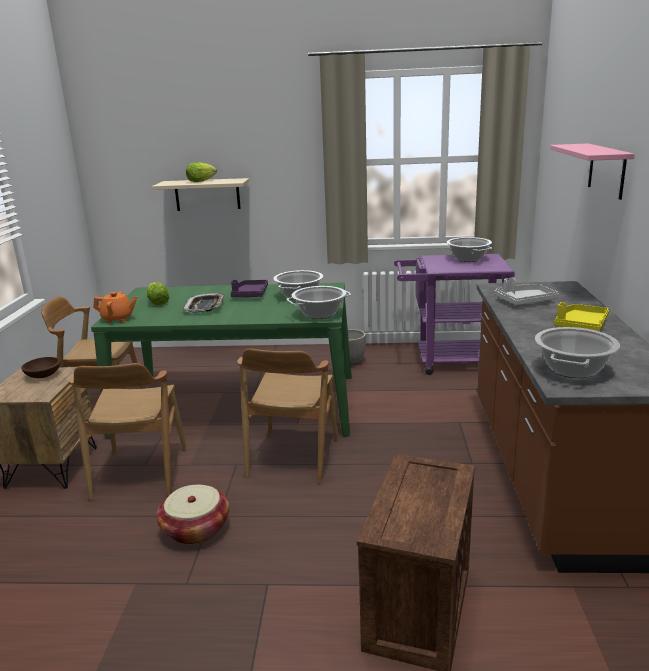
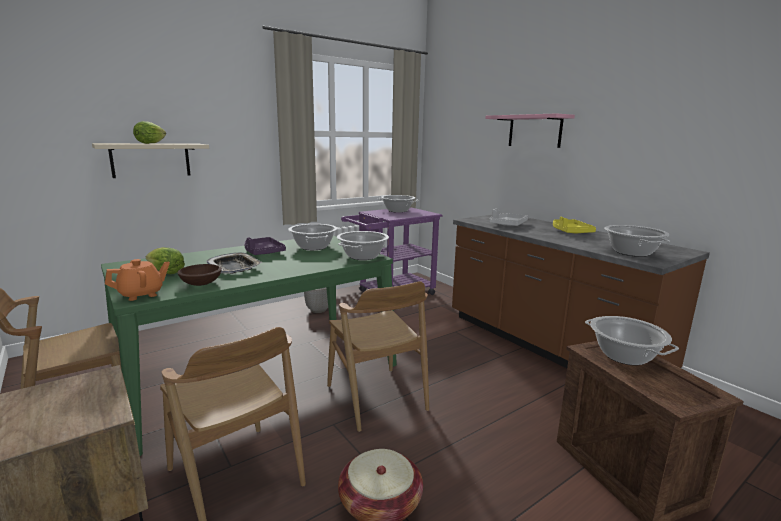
camera: 40 degrees left, 5 degrees down
brown bowl [21,357,60,378] -> brown bowl moved to [177,264,222,286]
none -> cooking pot [585,316,679,365]

